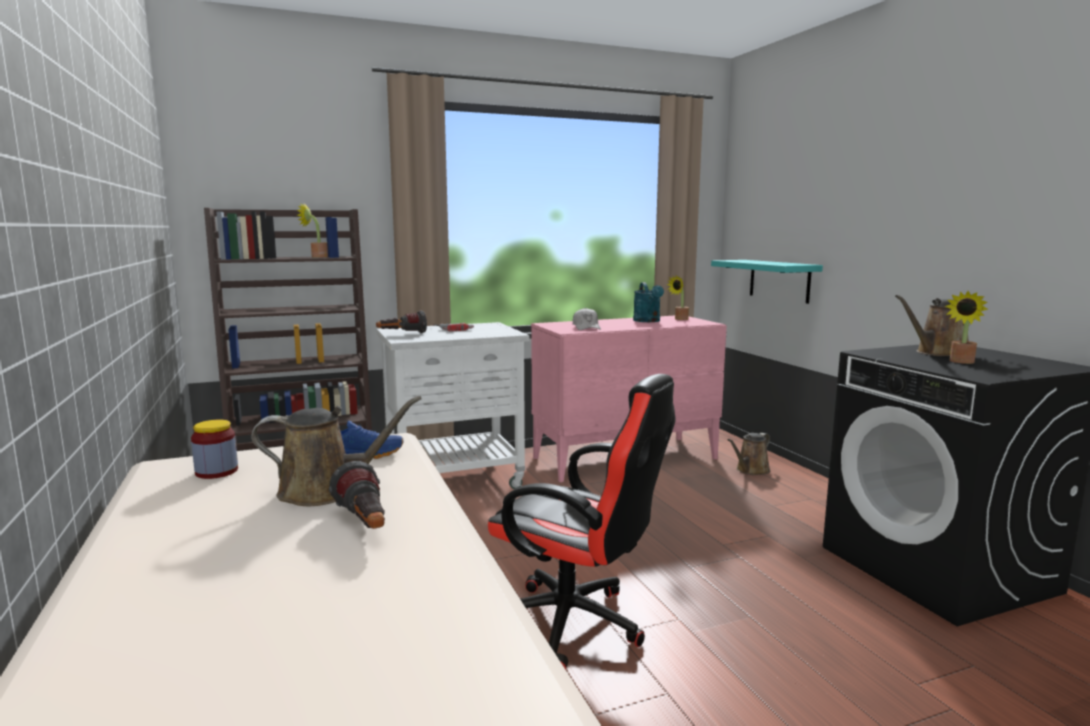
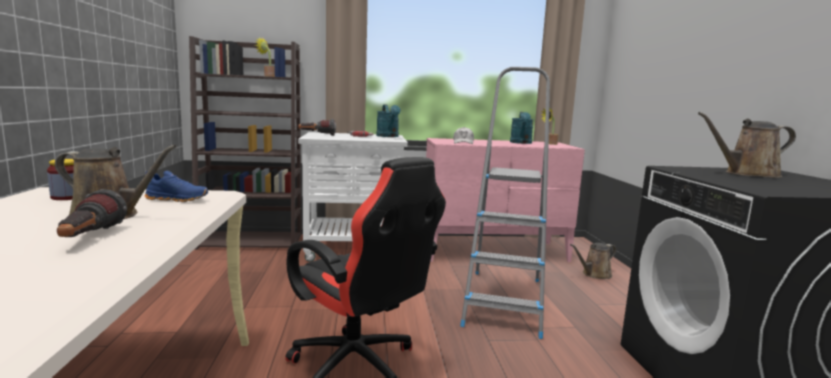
camera: 15 degrees right, 0 degrees up
turquoise shelf [711,260,823,304] -> none
potted plant [945,291,988,364] -> none
none -> turquoise watering can [376,104,401,137]
none -> grey step ladder [460,67,550,339]

